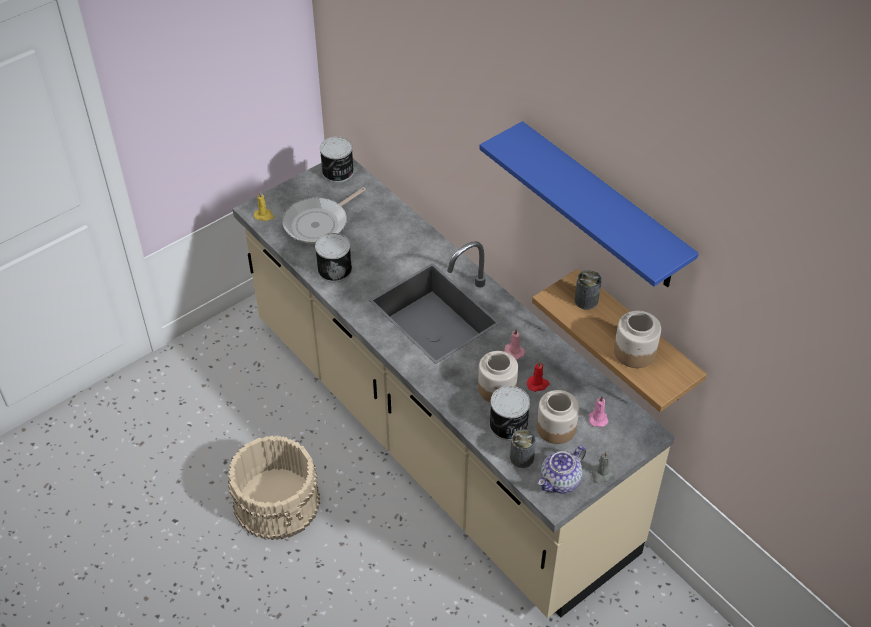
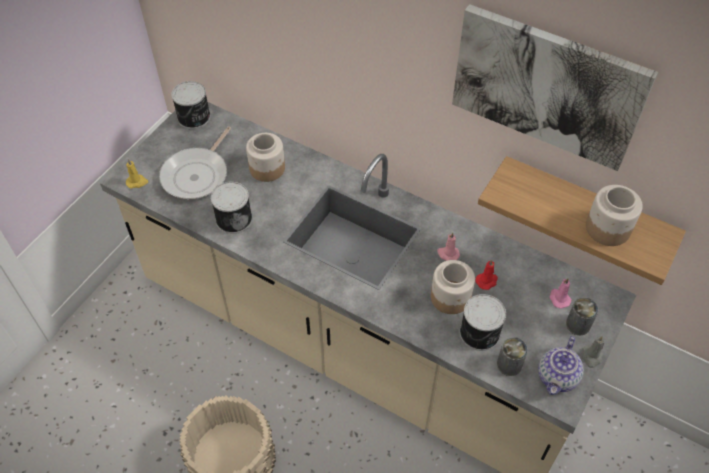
camera: 20 degrees left, 5 degrees up
blue shelf [479,121,699,287] -> picture [452,4,658,171]
jar [537,390,579,444] -> jar moved to [246,133,285,182]
can [574,270,602,310] -> can moved to [566,297,598,335]

